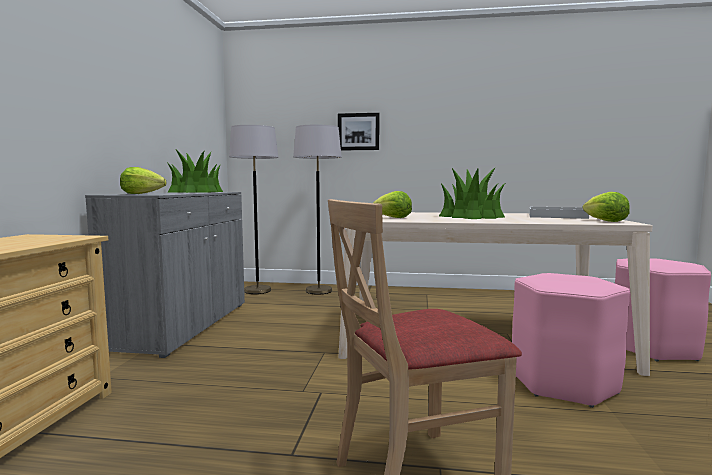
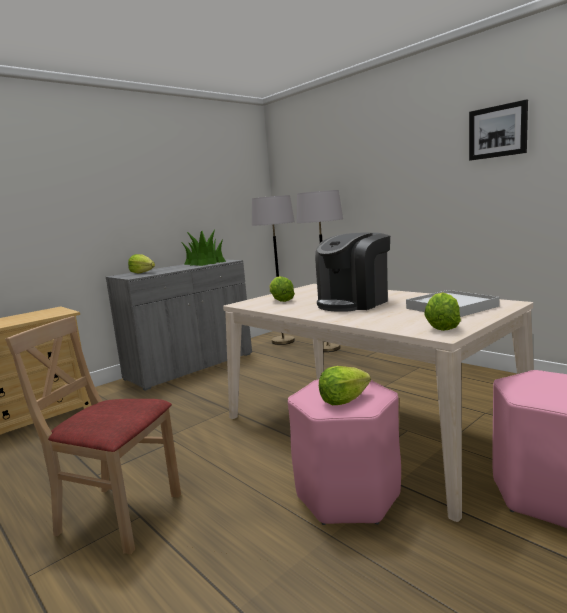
camera: 40 degrees right, 5 degrees up
picture [338,113,380,150] -> picture moved to [469,99,528,161]
potted plant [439,168,505,219] -> coffee machine [315,232,390,312]
none -> lettuce [319,366,371,405]

